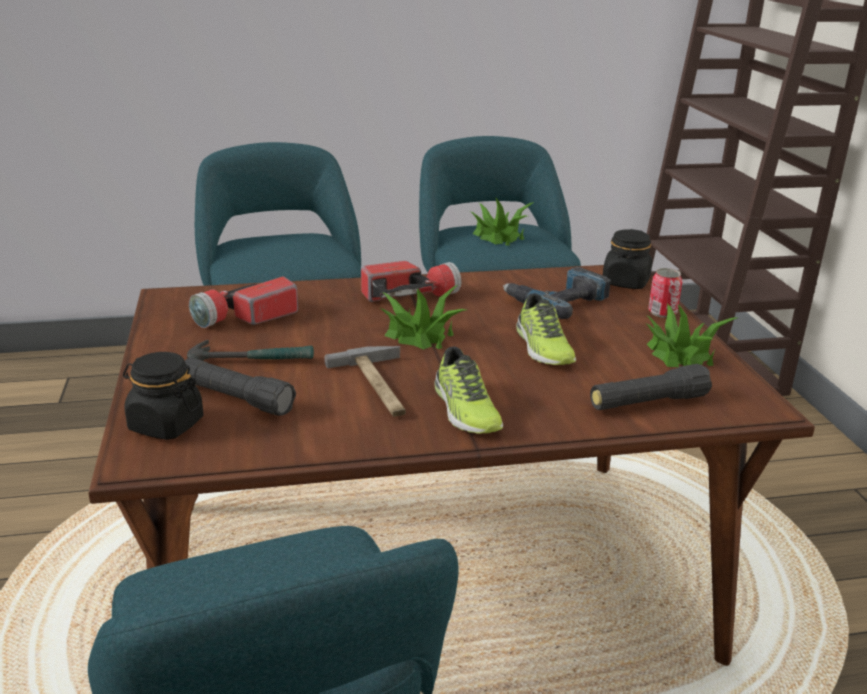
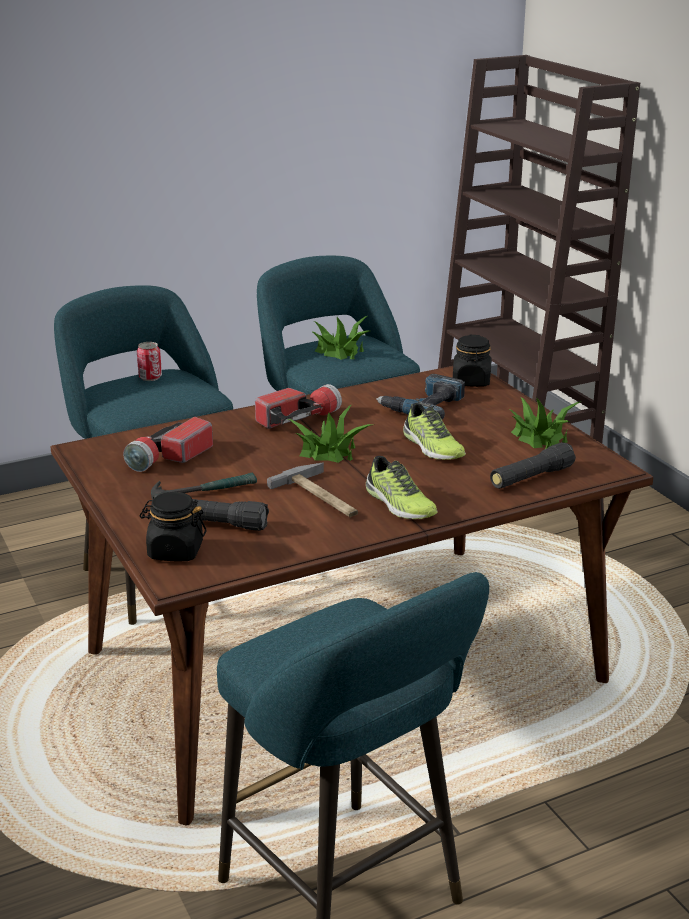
camera: 15 degrees left, 0 degrees up
can [648,268,682,318] -> can moved to [137,342,162,381]

